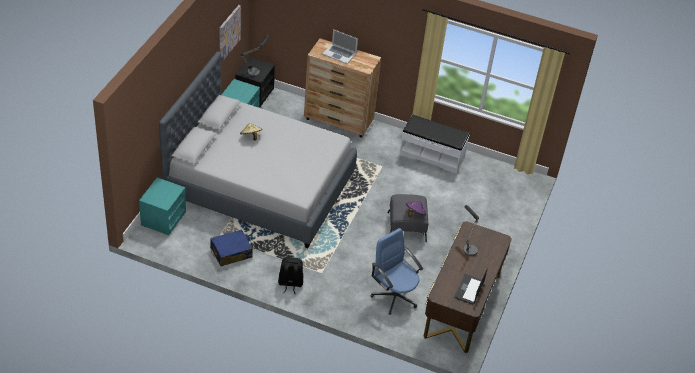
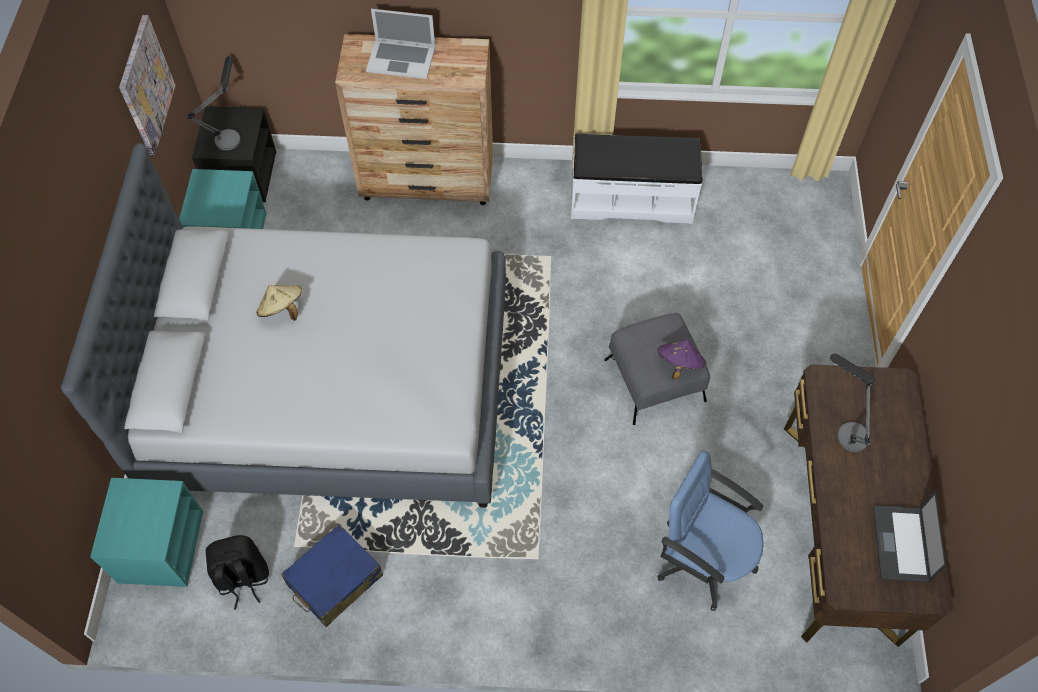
camera: 15 degrees left, 15 degrees up
black backpack [278,257,303,294] -> black backpack moved to [206,535,269,609]

